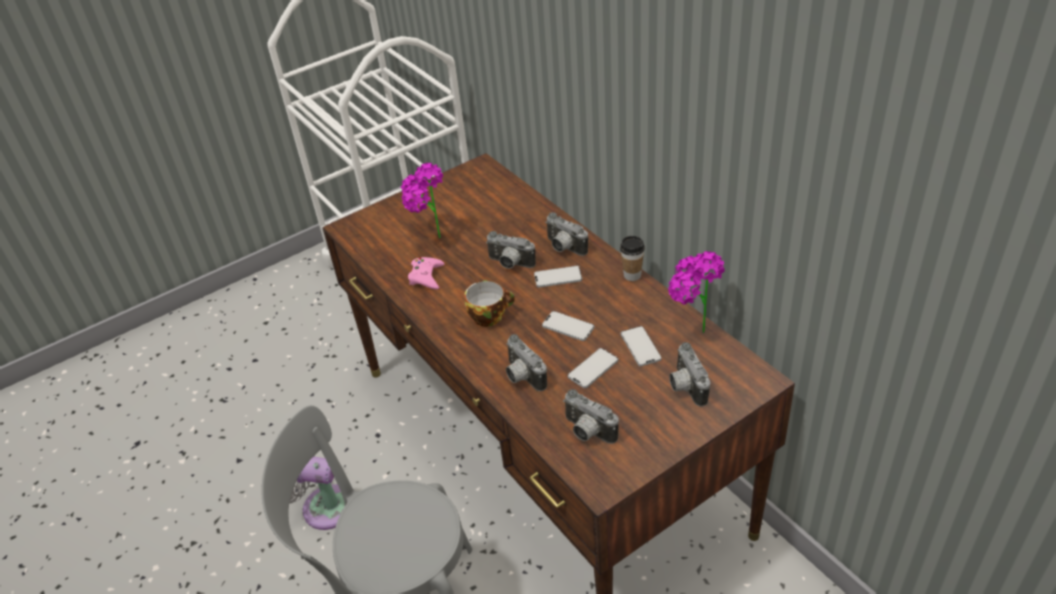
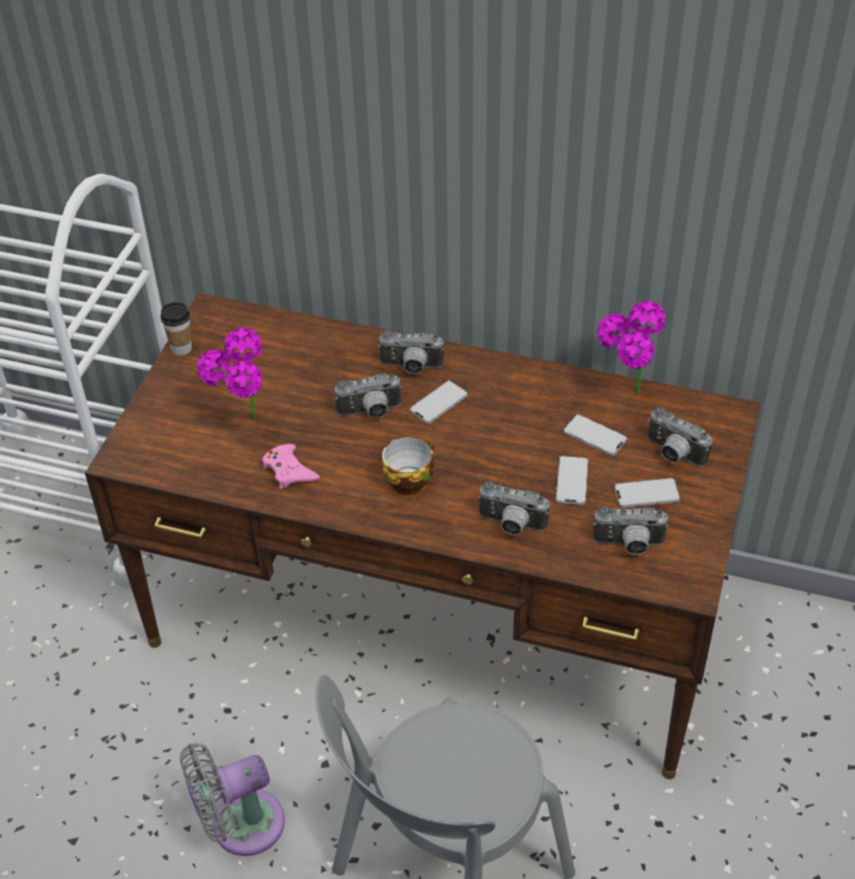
camera: 40 degrees left, 5 degrees up
phone [542,311,595,341] -> phone moved to [614,478,681,508]
cup [620,236,645,281] -> cup moved to [160,302,192,355]

